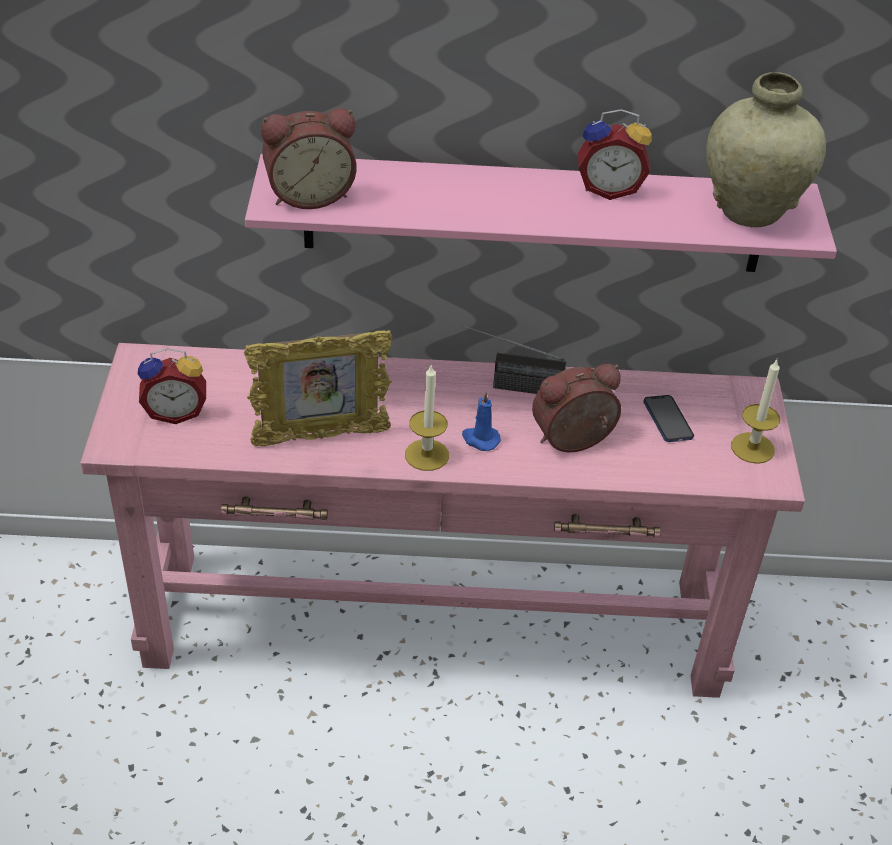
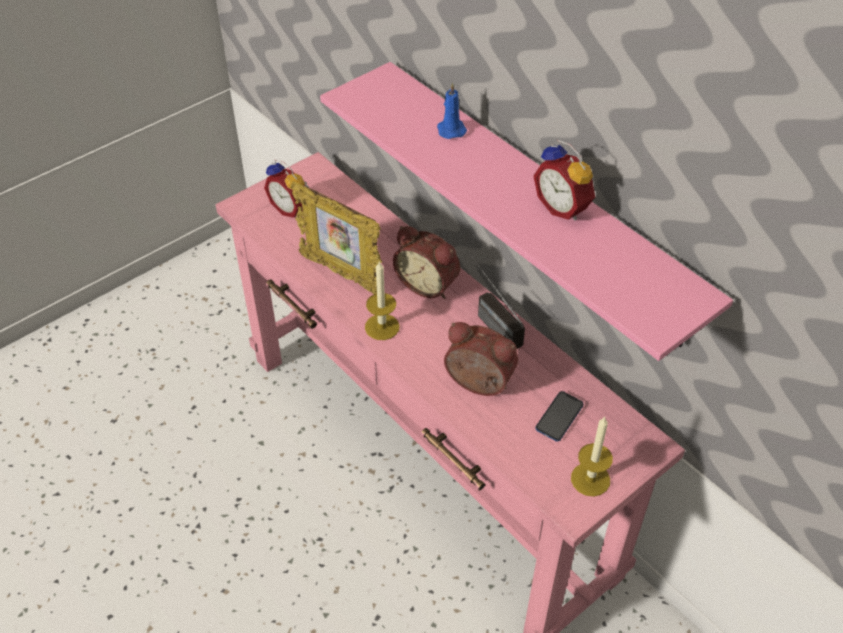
camera: 50 degrees right, 5 degrees up
alarm clock [261,108,357,209] -> alarm clock moved to [393,226,460,299]
blue candle [462,391,501,451] -> blue candle moved to [437,83,467,139]
beige vase [706,72,826,227] -> none

